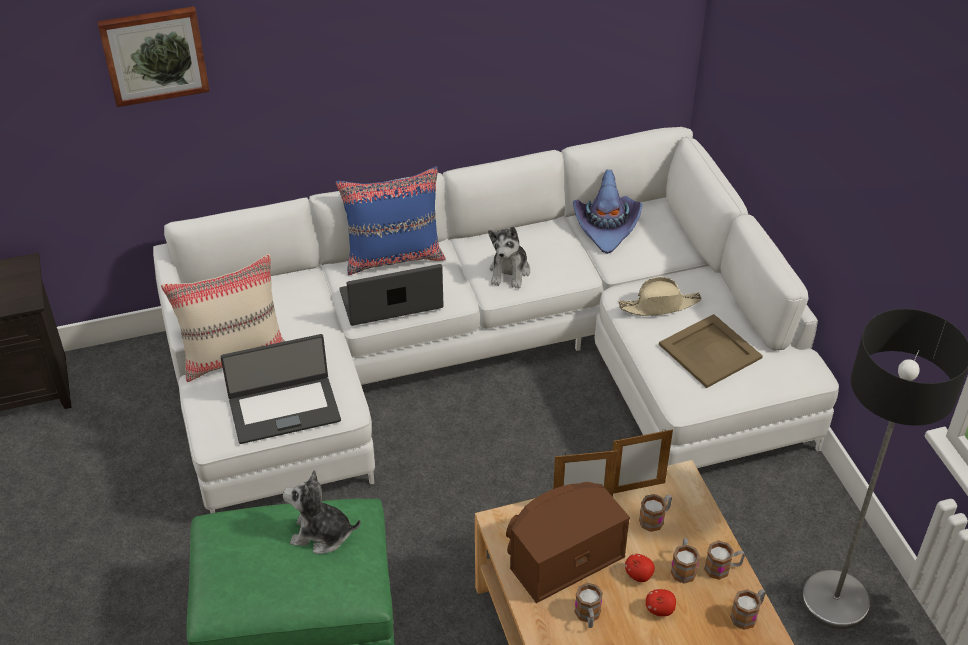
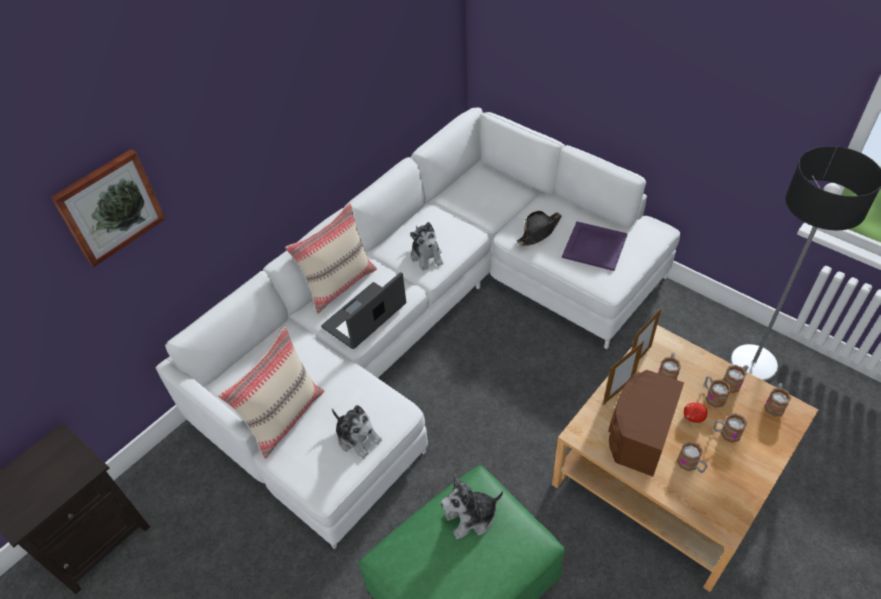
camera: 30 degrees left, 5 degrees up
laptop [220,334,341,444] -> plush toy [332,405,382,459]
blue pillow [336,166,446,275] -> beige pillow [285,203,377,313]
purple hat [573,170,642,254] -> none
beige hat [619,277,702,316] -> black hat [517,211,562,246]
apple [646,589,676,617] -> mug [713,413,747,443]
beige tray [659,314,763,388] -> purple tray [562,222,628,271]

